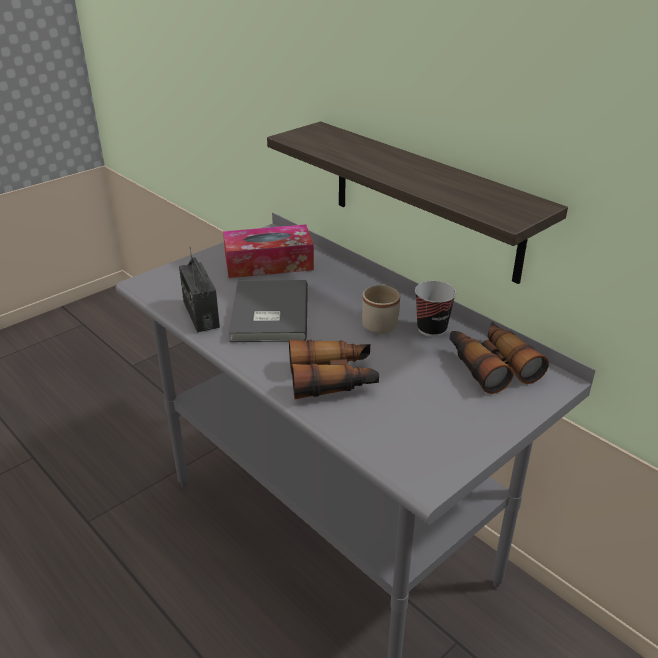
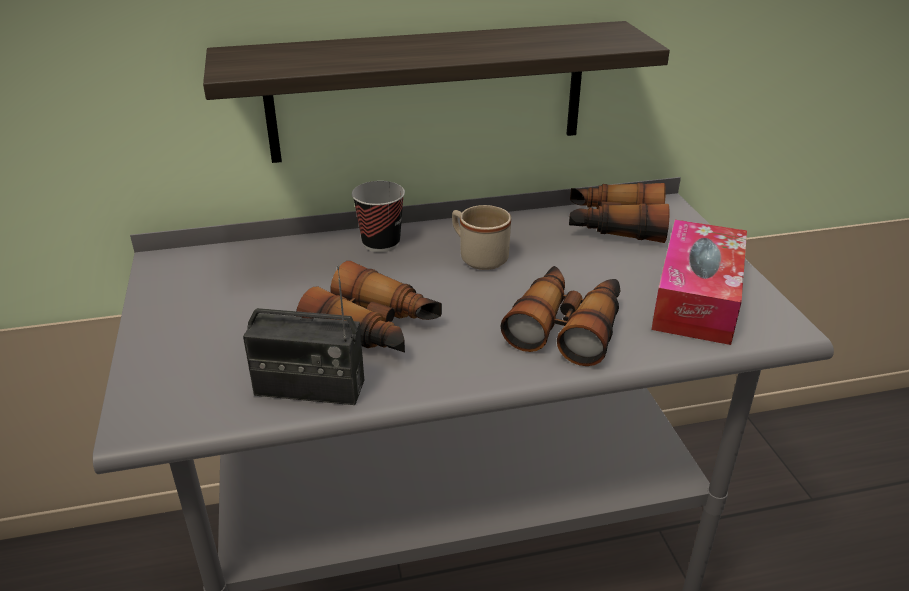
camera: 60 degrees left, 0 degrees up
tissue box [223,225,314,278] -> tissue box moved to [651,220,747,345]
grey book [229,280,308,342] -> binoculars [296,261,442,352]
cup [415,281,456,337] -> cup moved to [352,181,405,252]

